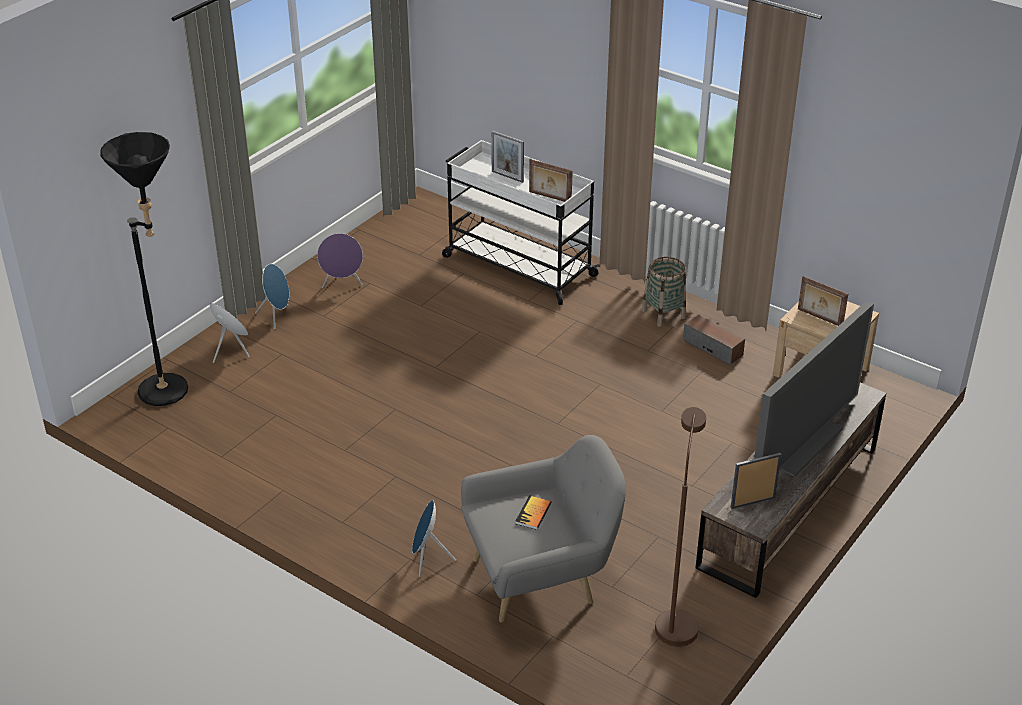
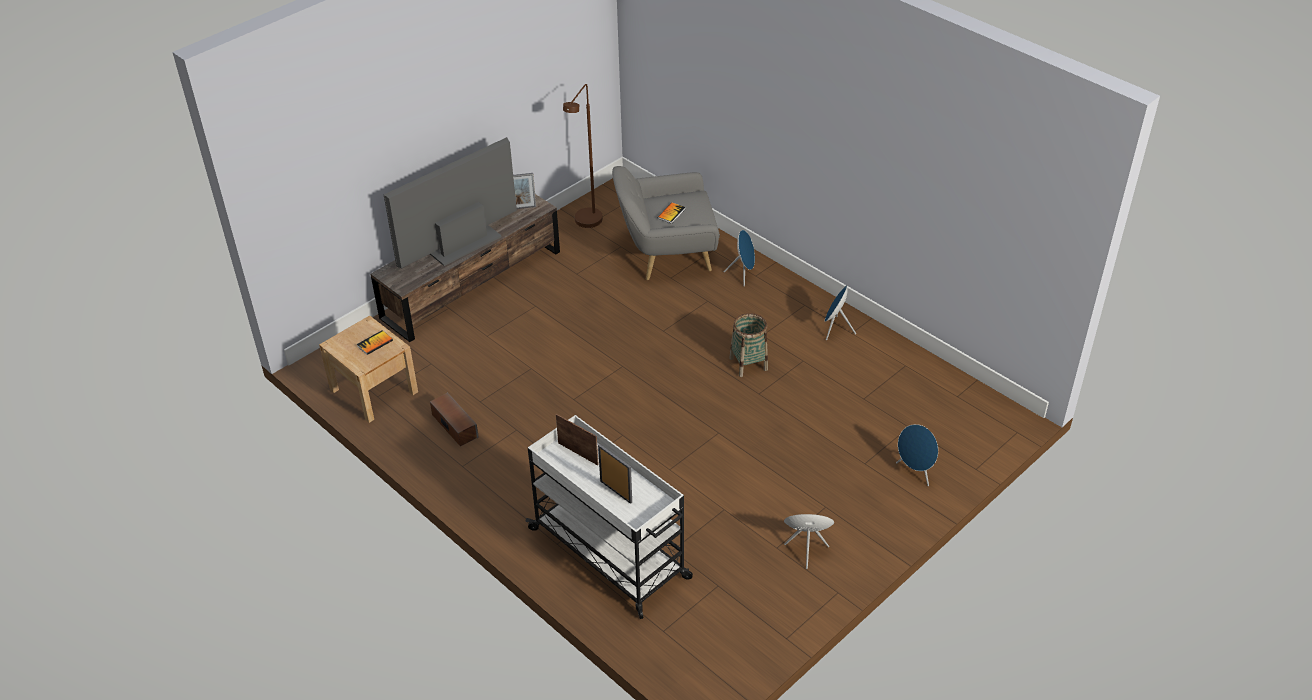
camera: 170 degrees left, 5 degrees up
black floor lamp [100,132,188,406] -> none
blue speaker [255,264,289,329] -> blue speaker moved to [825,285,856,340]
basket [642,257,686,327] -> basket moved to [729,313,768,377]
picture frame [798,276,848,326] -> book [357,330,393,355]

